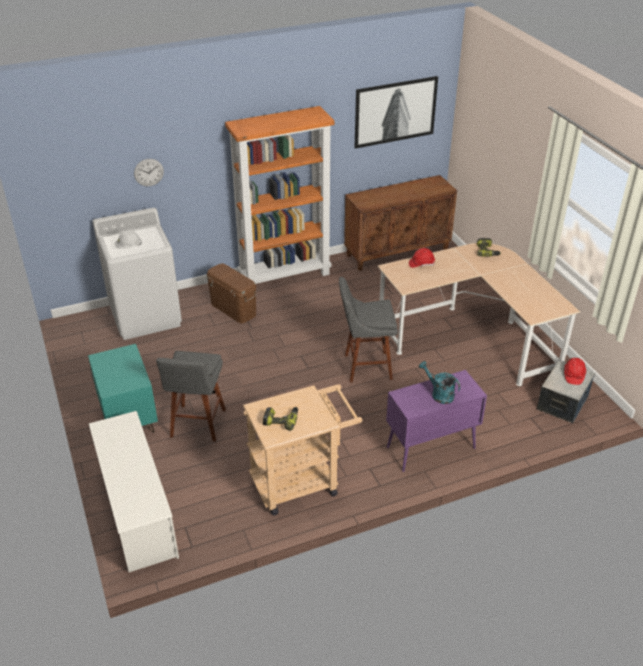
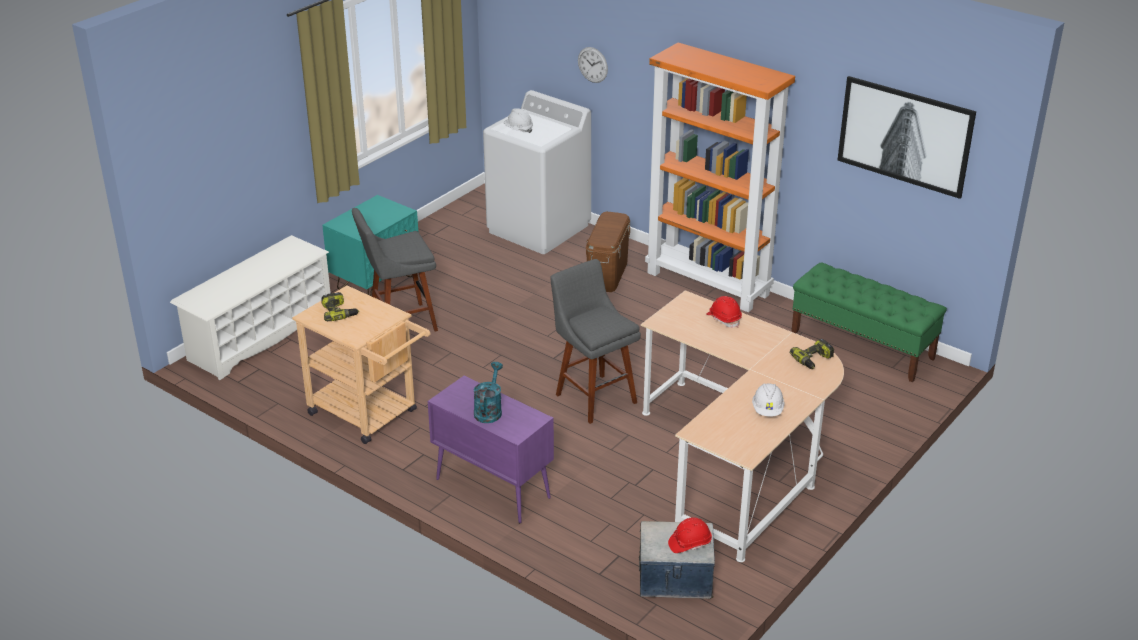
camera: 60 degrees right, 5 degrees down
brown cabinet [344,175,457,271] -> green bench [791,262,947,382]
none -> white hard hat [752,383,785,417]

